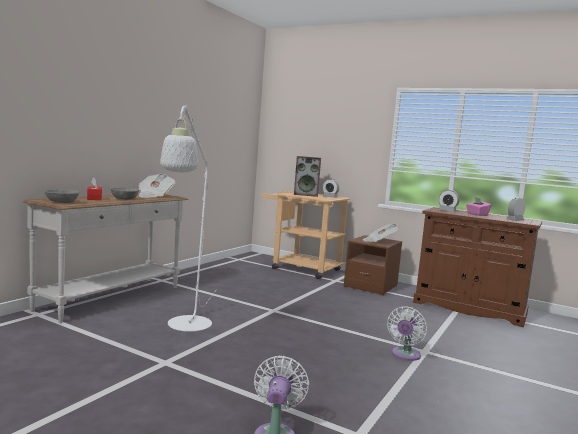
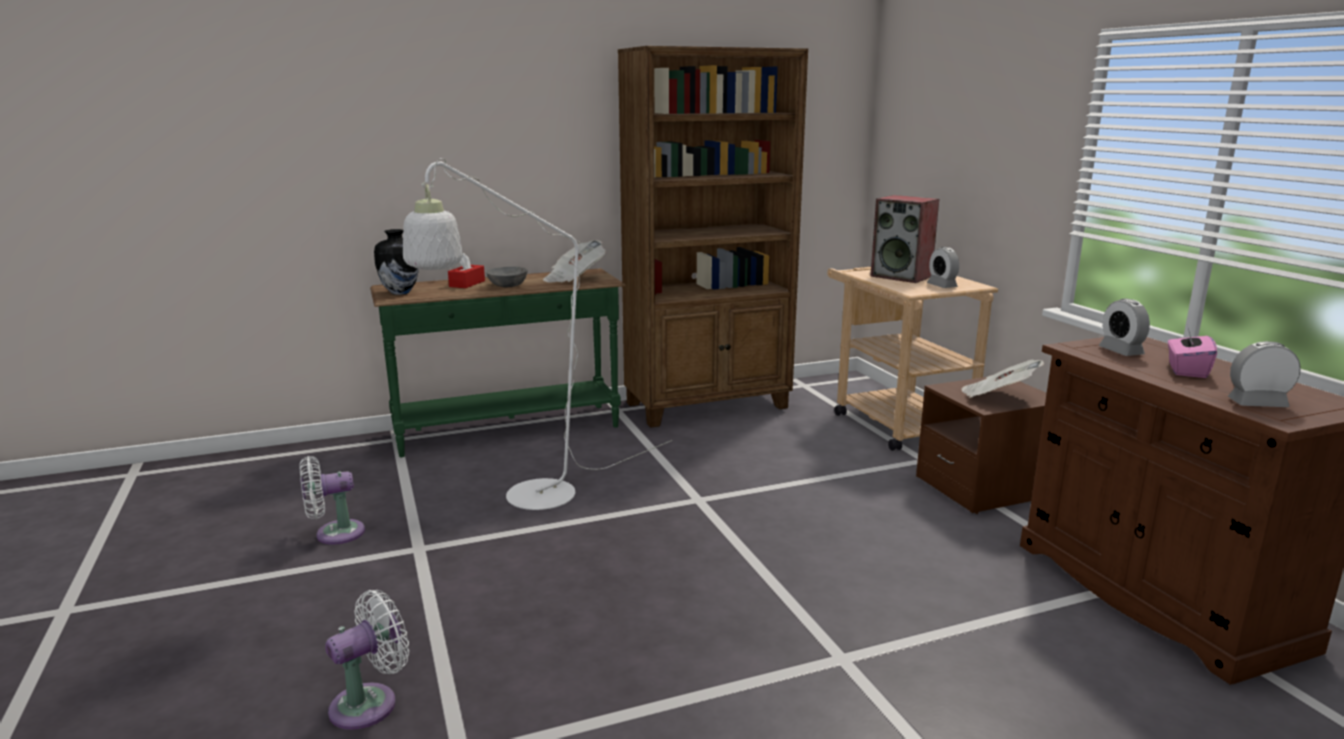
camera: 40 degrees right, 10 degrees up
white console table [23,193,188,323] -> green console table [370,269,626,457]
grey bowl [45,189,79,203] -> vase [374,229,419,295]
white fan [387,306,427,361] -> white fan moved to [299,456,365,545]
none -> brown bookcase [618,46,808,428]

